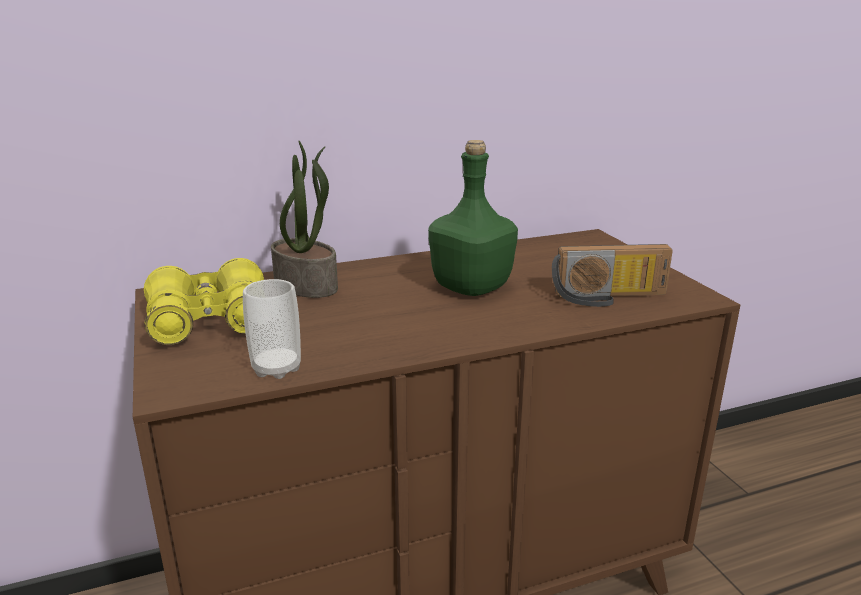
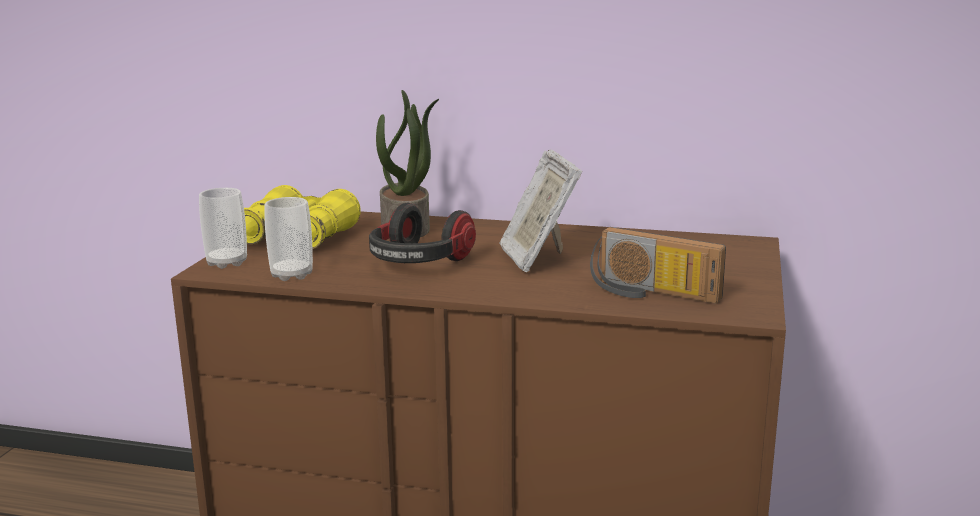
camera: 35 degrees right, 5 degrees down
green bottle [428,140,518,296] -> picture frame [500,149,583,272]
none -> cup [199,188,247,269]
none -> headphones [369,203,476,263]

